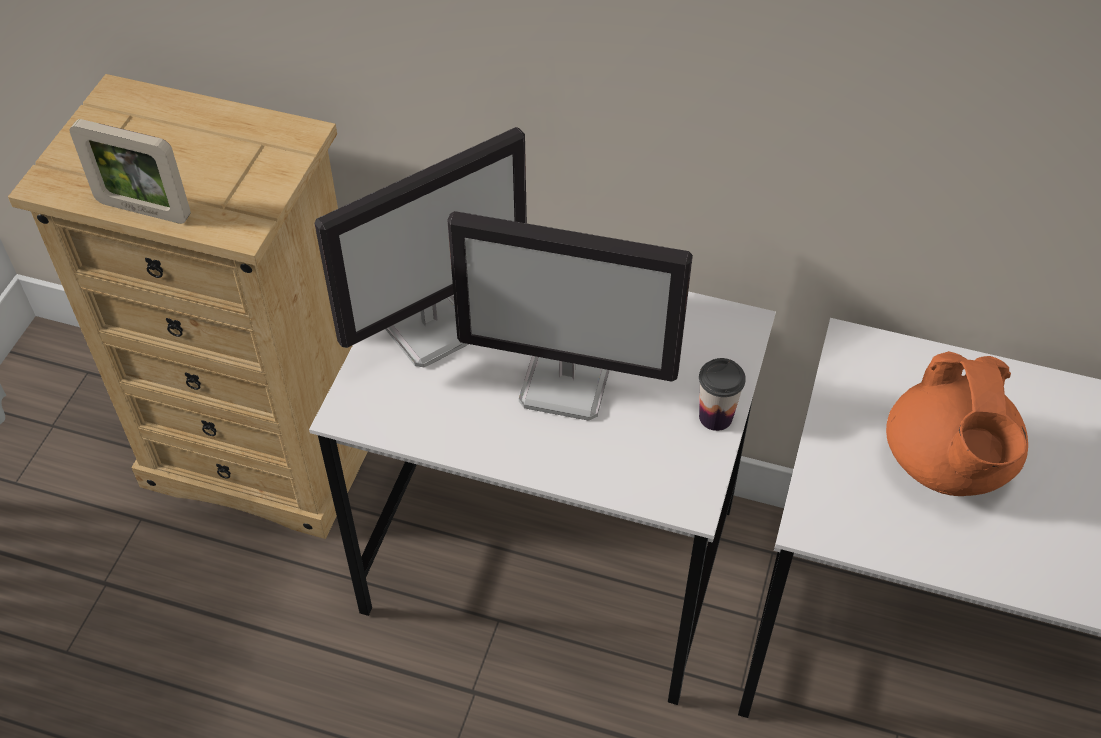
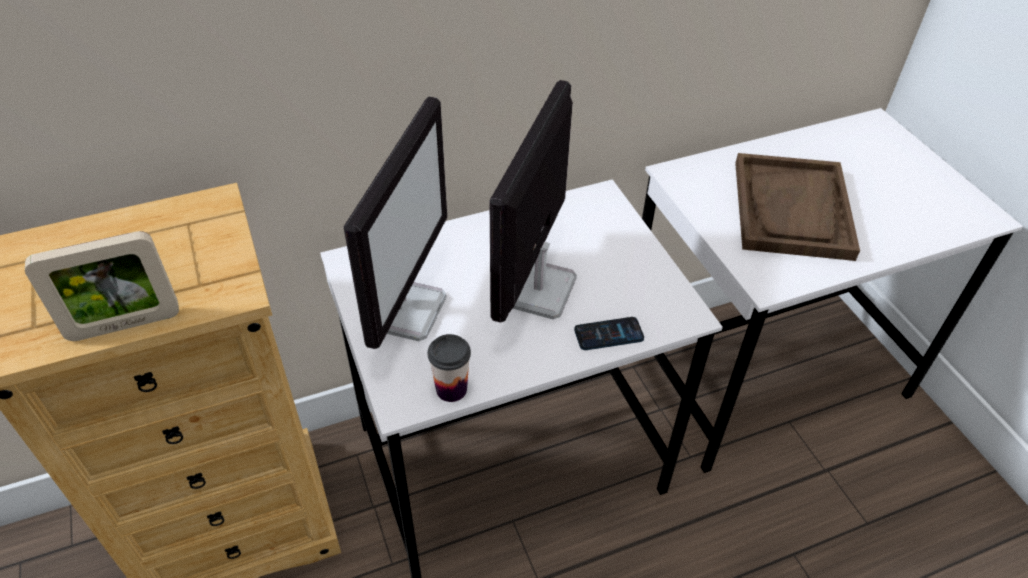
camera: 40 degrees left, 5 degrees down
monitor [447,211,693,421] -> monitor turned 135 degrees clockwise [490,80,577,323]
cup [699,358,746,431] -> cup moved to [428,334,471,402]
orange teapot [886,351,1028,496] -> brown tray [735,153,860,261]
none -> phone [574,317,644,350]

